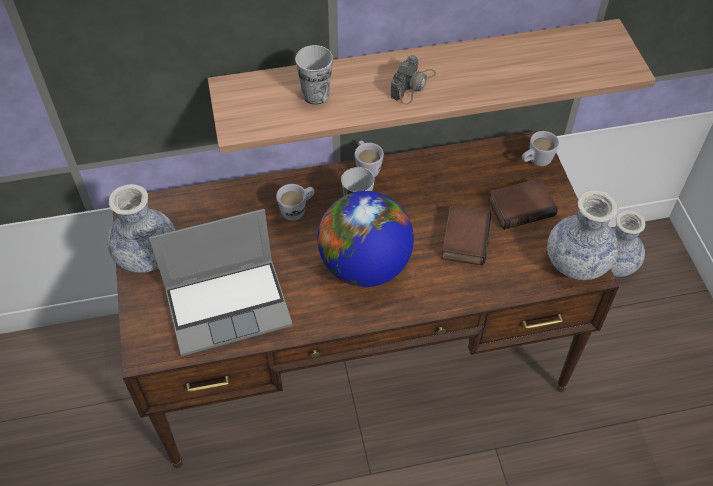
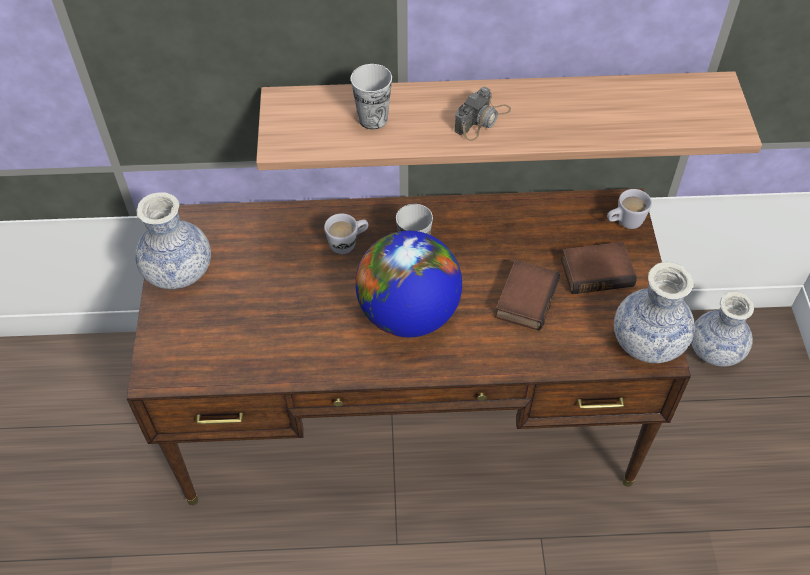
camera: 10 degrees right, 0 degrees up
laptop [149,209,293,356] -> none
white mug [355,141,384,177] -> none

